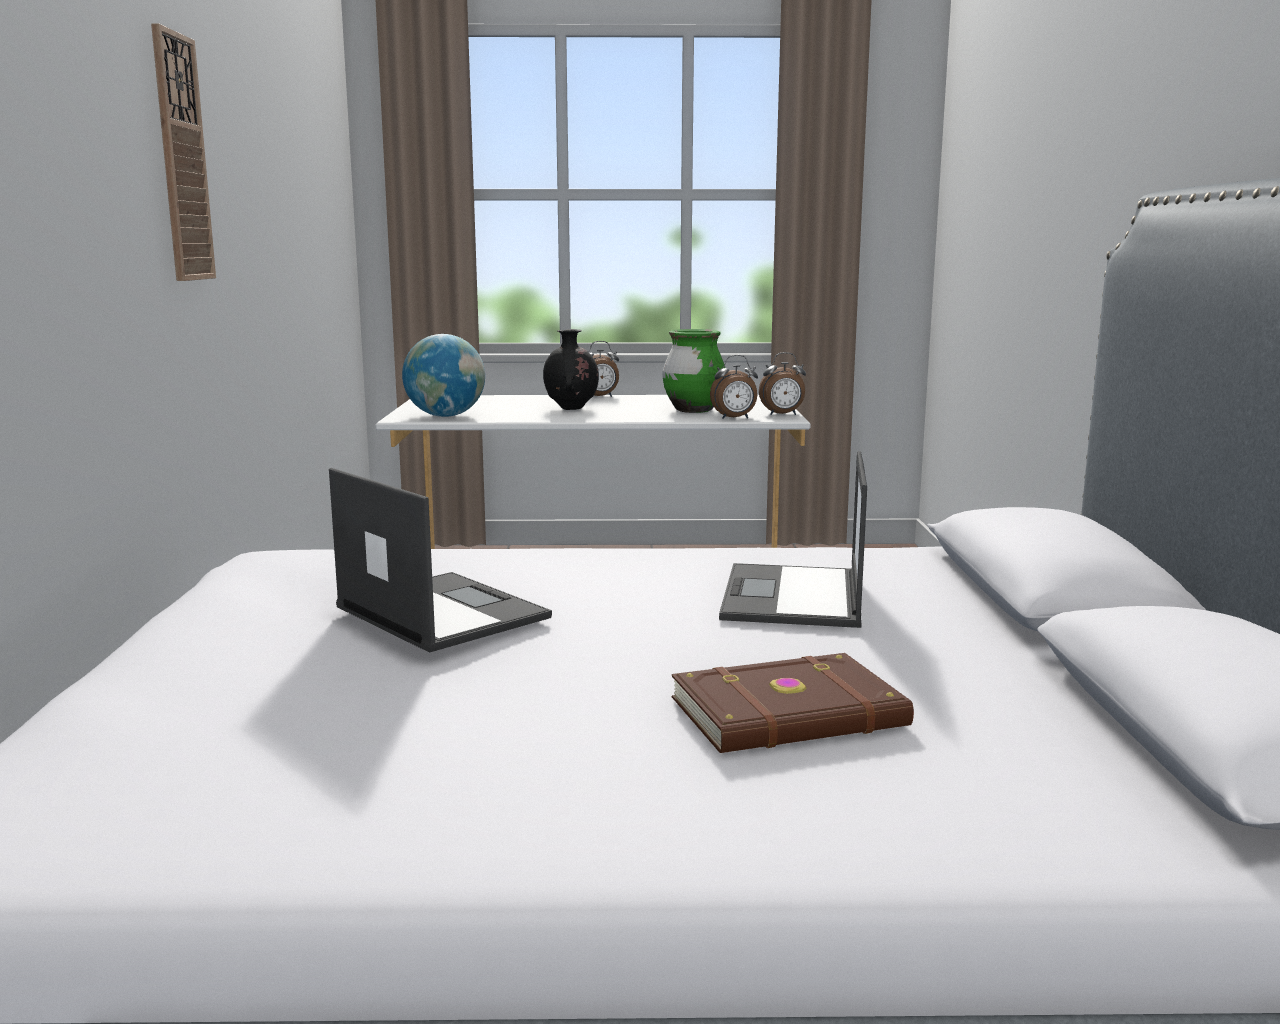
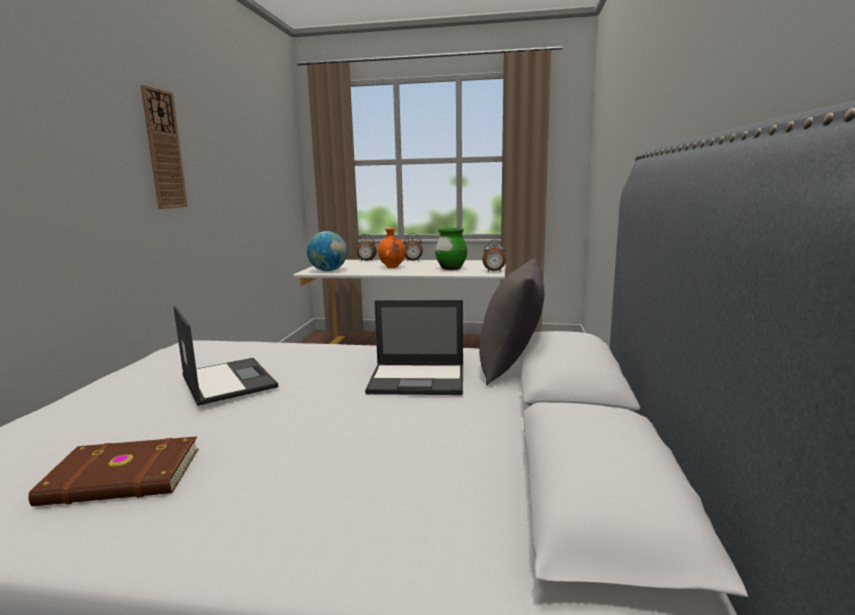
camera: 10 degrees right, 0 degrees up
black vase [543,329,599,410] -> orange vase [378,228,405,268]
brown book [672,653,914,753] -> brown book moved to [28,436,198,506]
alarm clock [710,355,758,419] -> alarm clock moved to [356,234,377,261]
laptop [719,451,867,628] -> laptop turned 105 degrees counterclockwise [365,300,463,395]
none -> grey pillow [479,259,544,385]

